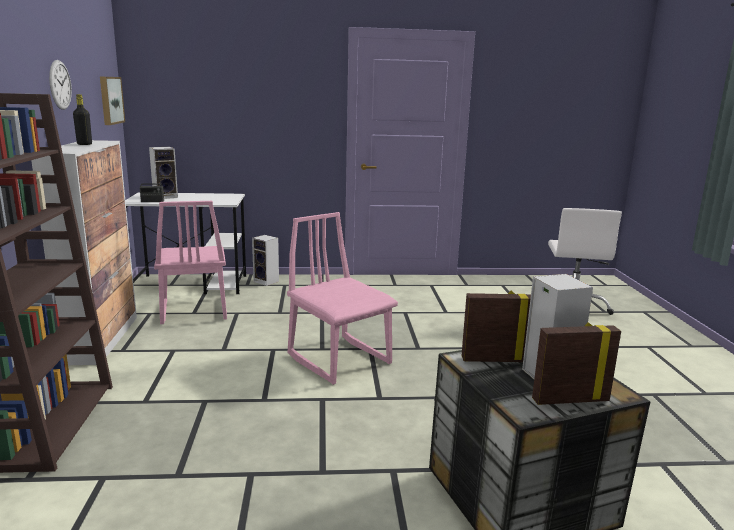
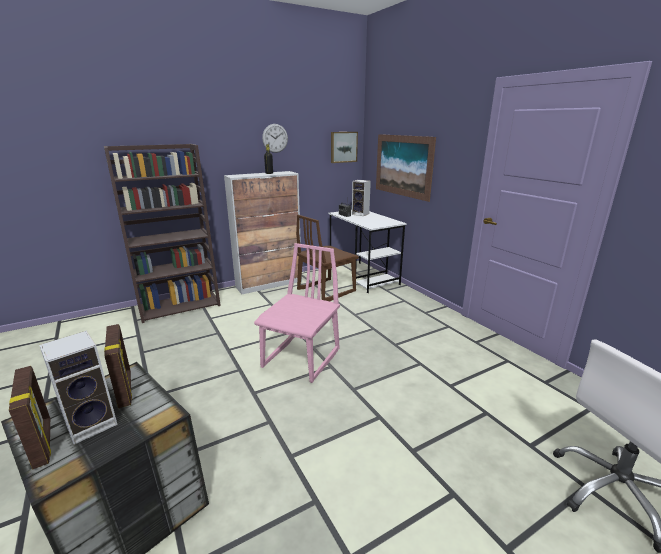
camera: 65 degrees right, 5 degrees up
pink chair [154,201,227,324] -> brown chair [296,215,359,301]
speaker [252,235,279,286] -> none
none -> picture [376,134,436,202]

